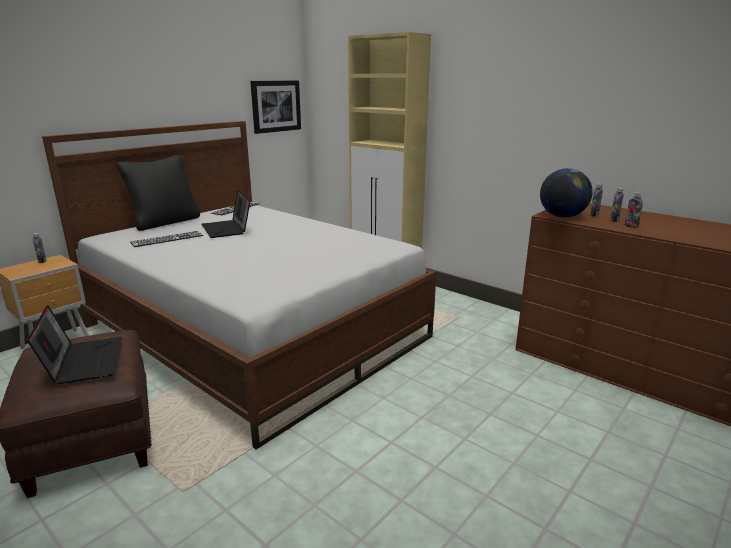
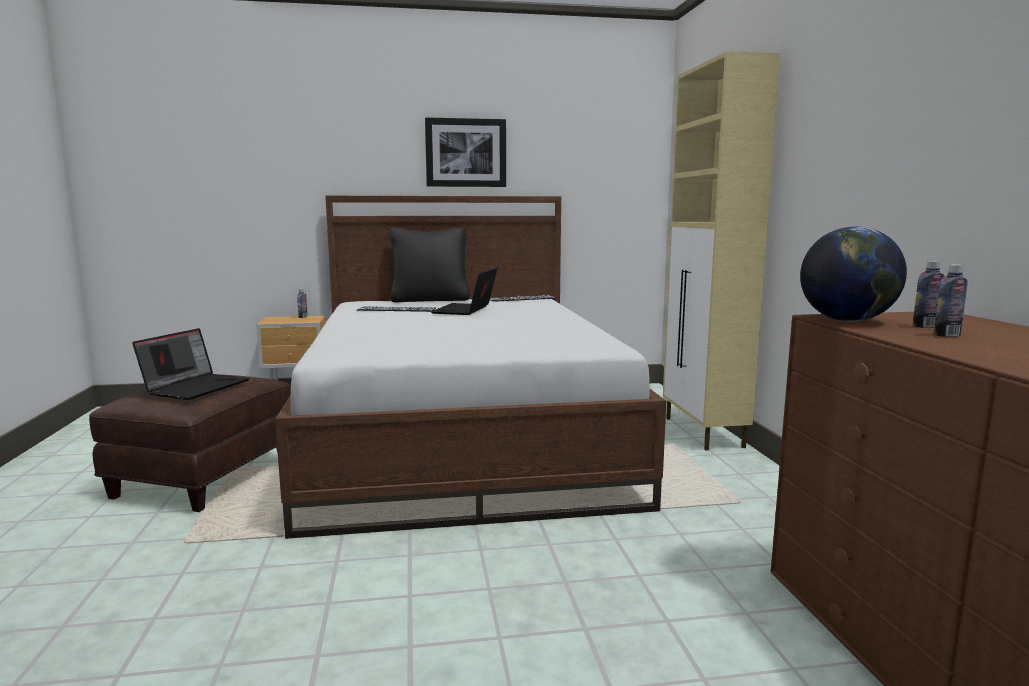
camera: 40 degrees right, 10 degrees down
picture [250,80,301,134] -> picture moved to [425,117,506,187]
bottle [625,192,643,228] -> none

